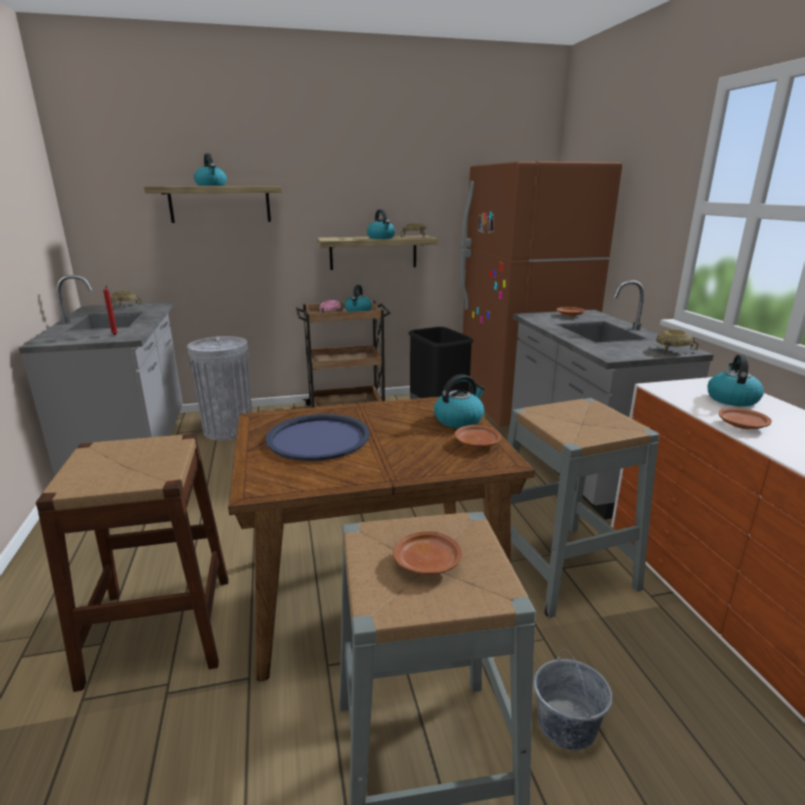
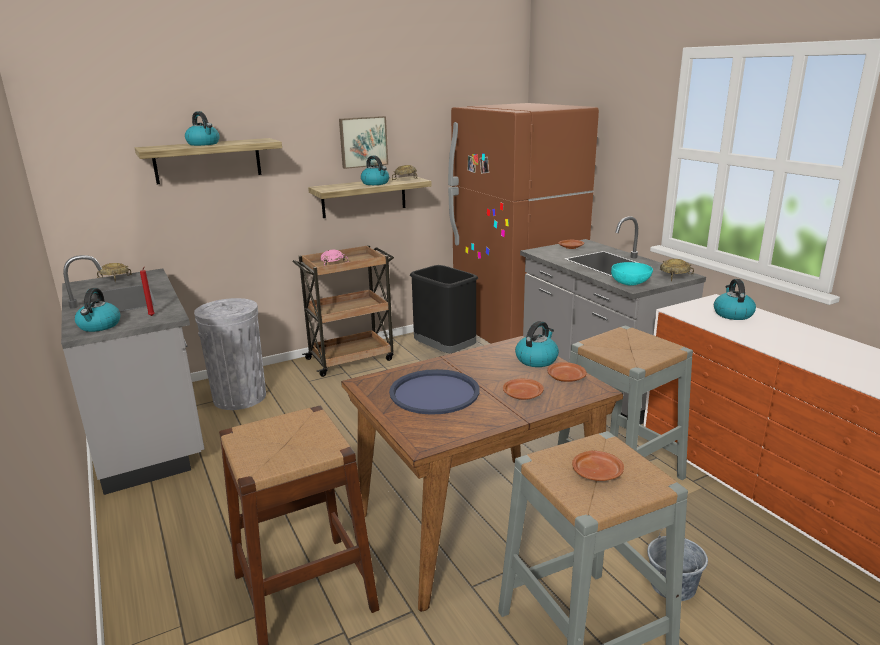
camera: 15 degrees left, 0 degrees up
kettle [344,285,372,312] -> kettle moved to [75,288,120,332]
brown plate [719,408,772,429] -> brown plate moved to [503,379,544,400]
none -> picture [339,116,388,169]
none -> turquoise bowl [611,262,653,286]

